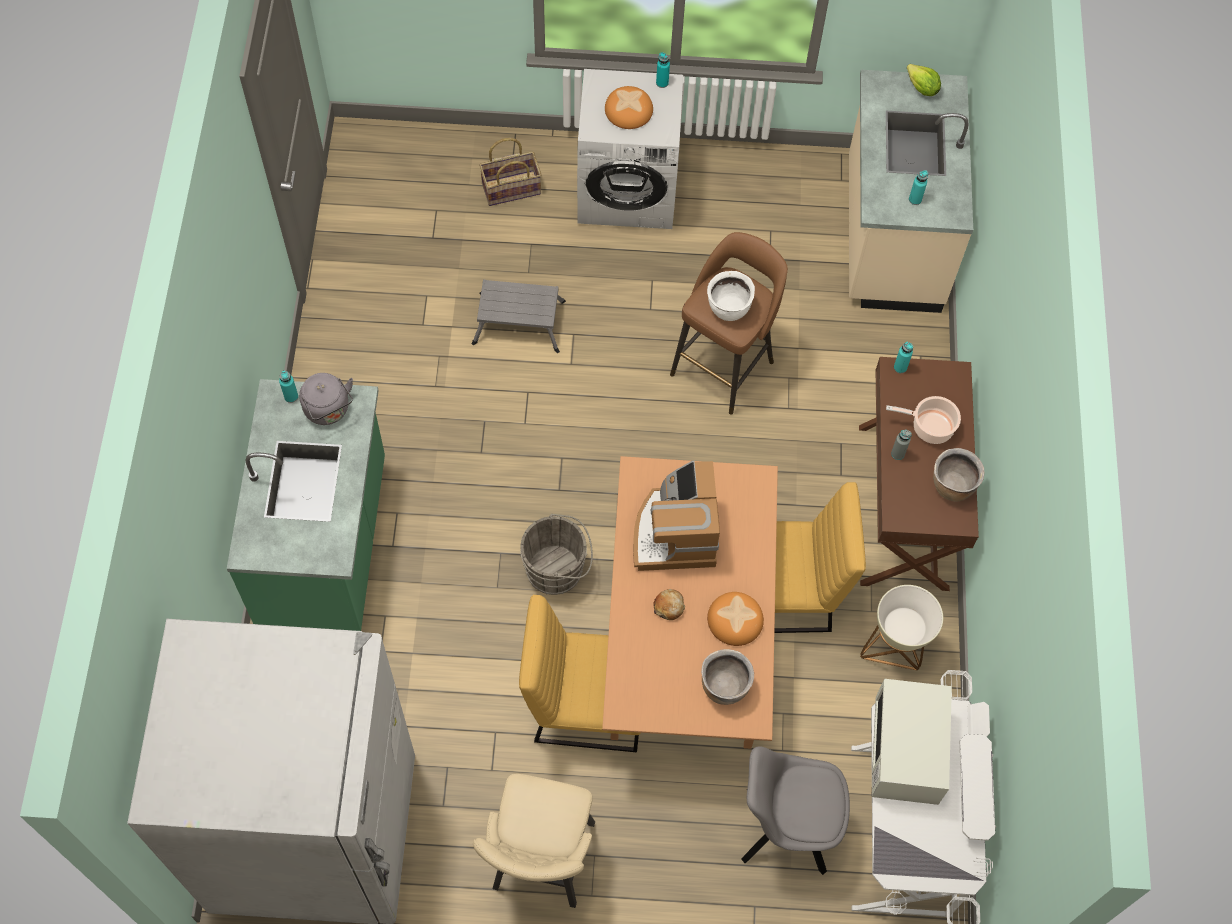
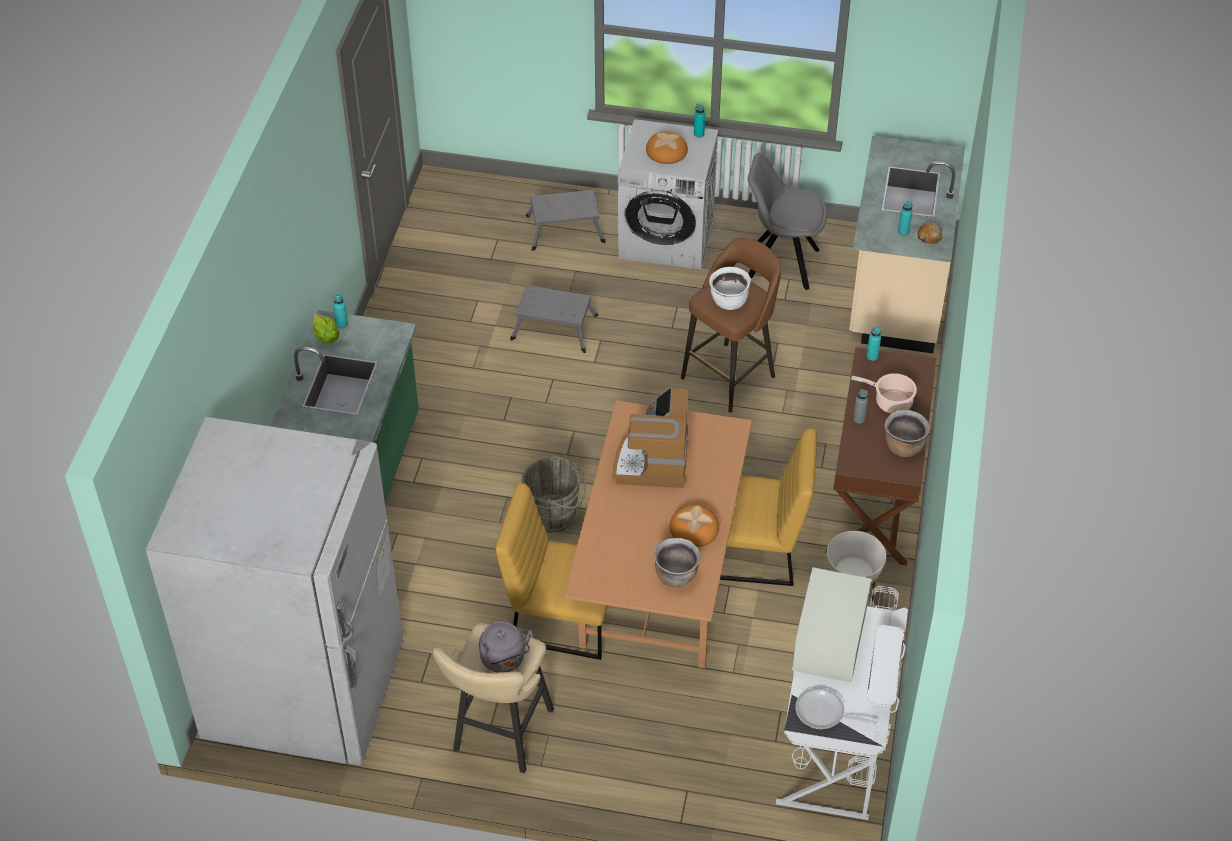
camera: 10 degrees right, 15 degrees down
grey kettle [299,373,353,425] -> grey kettle moved to [479,621,532,673]
basket [479,138,542,206] -> grey step ladder [525,189,606,251]
bread [654,589,685,620] -> bread moved to [918,222,943,244]
grey chair [741,746,850,875] -> grey chair moved to [748,153,827,290]
lettuce [907,64,941,96] -> lettuce moved to [312,313,340,344]
none -> frying pan [795,688,877,729]

